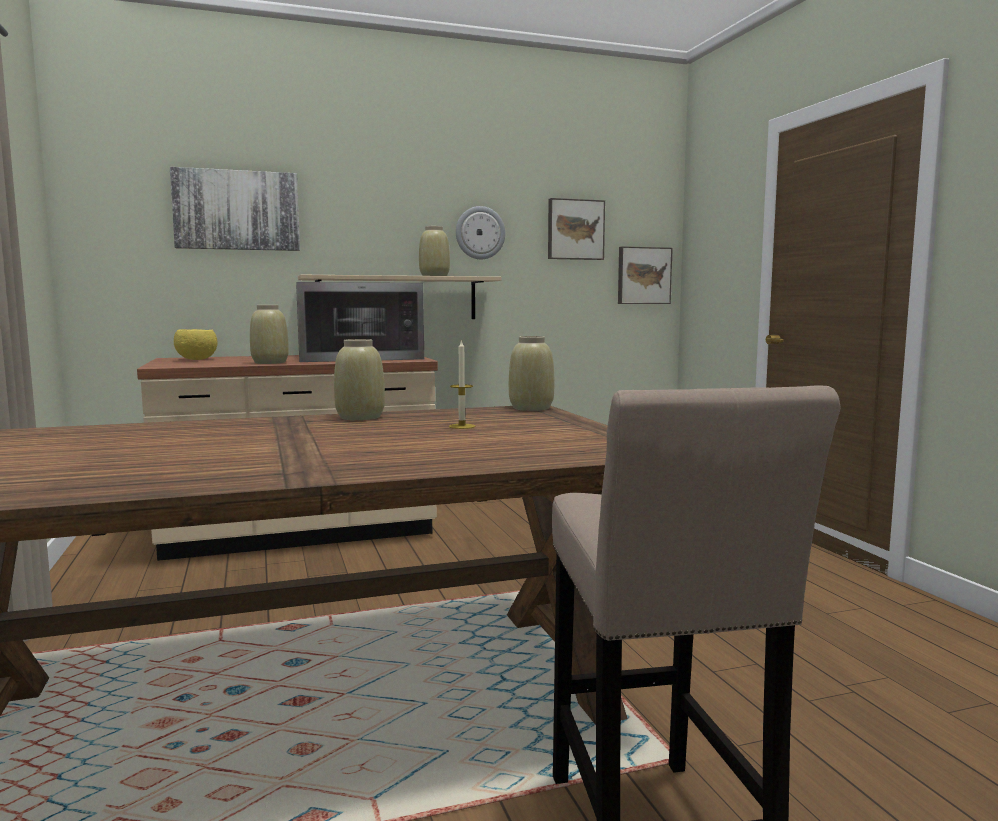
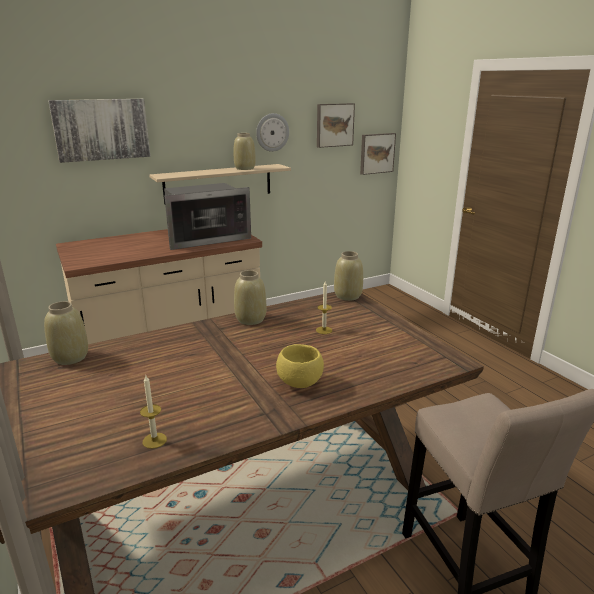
camera: 10 degrees left, 15 degrees up
yellow bowl [174,329,217,360] -> yellow bowl moved to [276,344,324,388]
beige vase [250,305,289,364] -> beige vase moved to [44,301,88,365]
none -> candle [140,376,167,449]

